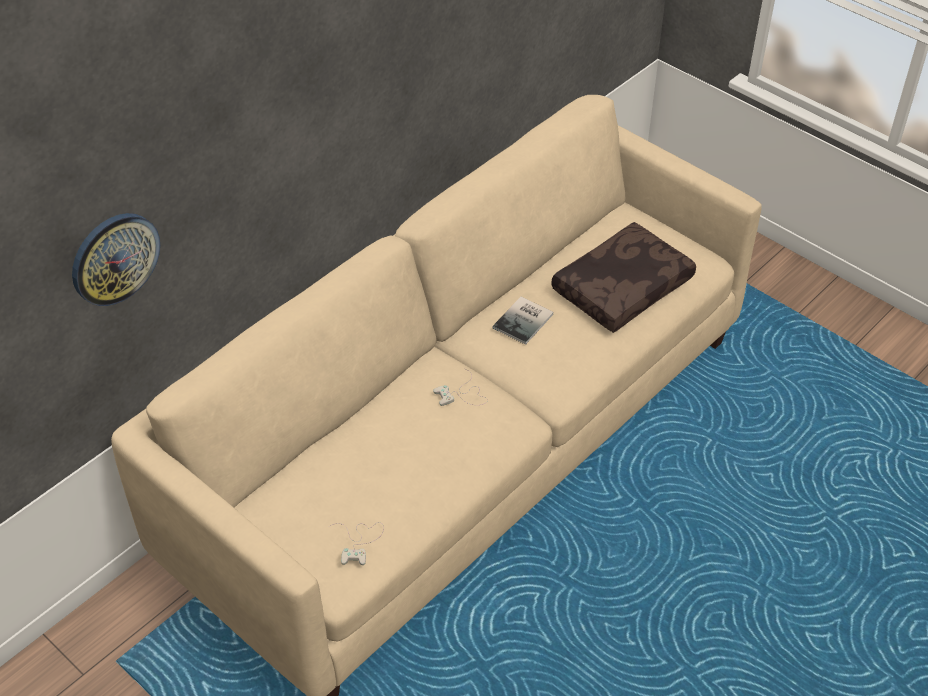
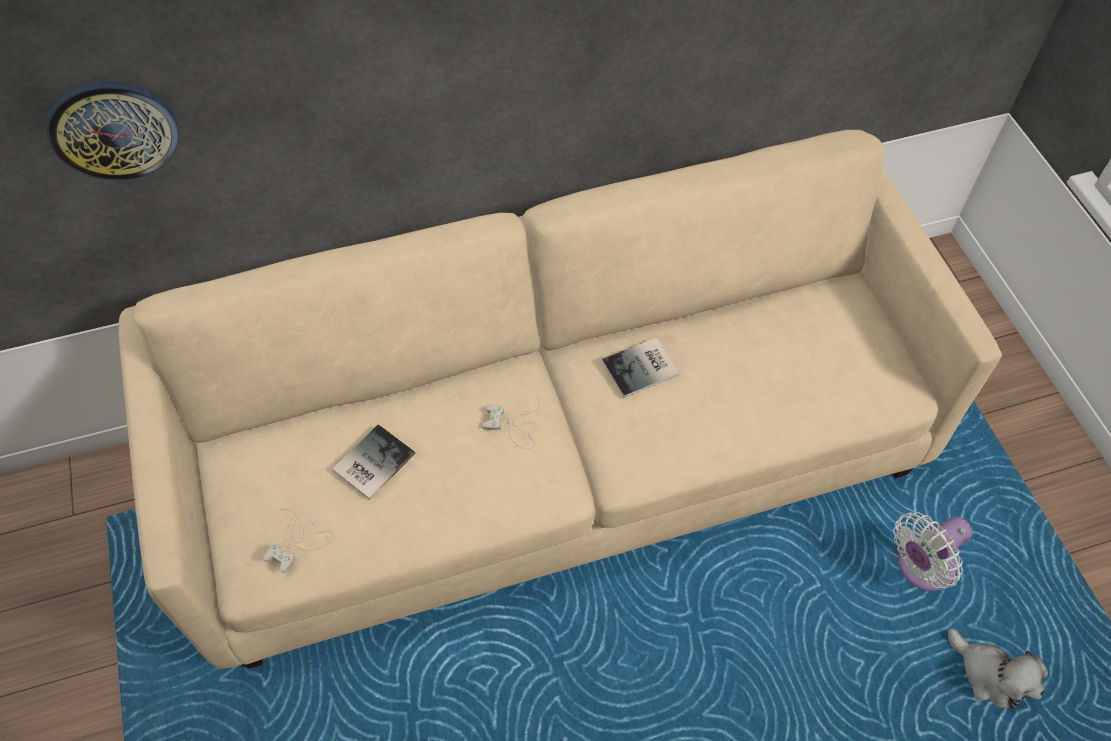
camera: 30 degrees right, 10 degrees up
brown pillow [551,222,696,333] -> none
none -> book [332,424,415,500]
none -> white fan [893,512,973,591]
none -> plush toy [948,628,1048,709]

